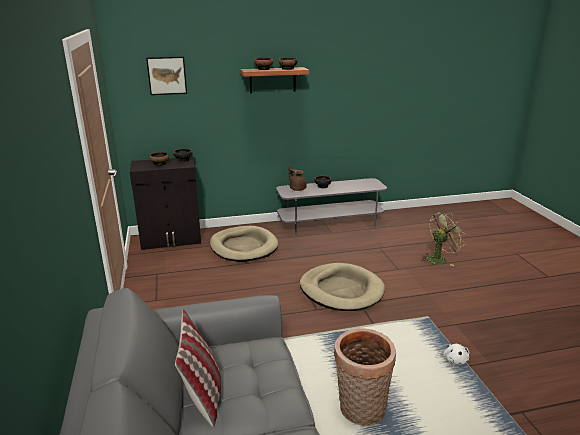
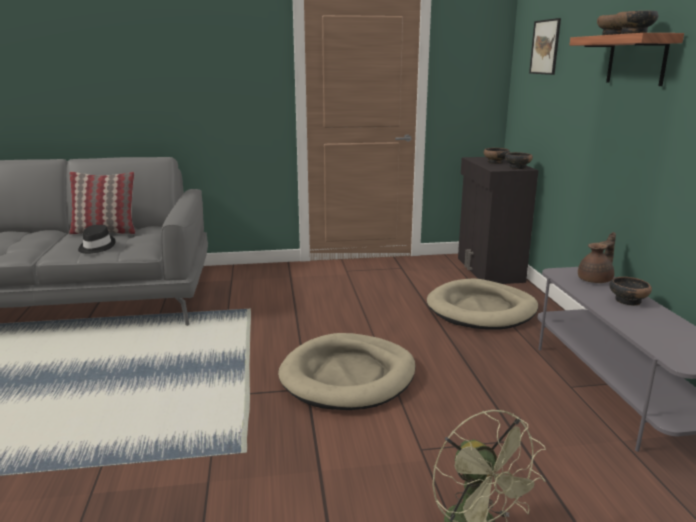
camera: 95 degrees right, 5 degrees down
basket [334,328,396,426] -> none
white plush toy [443,344,470,365] -> none
none -> black hat [78,225,116,254]

